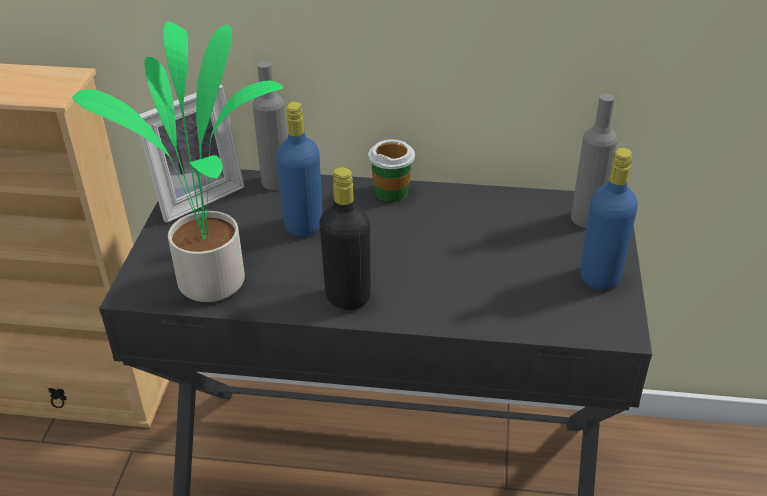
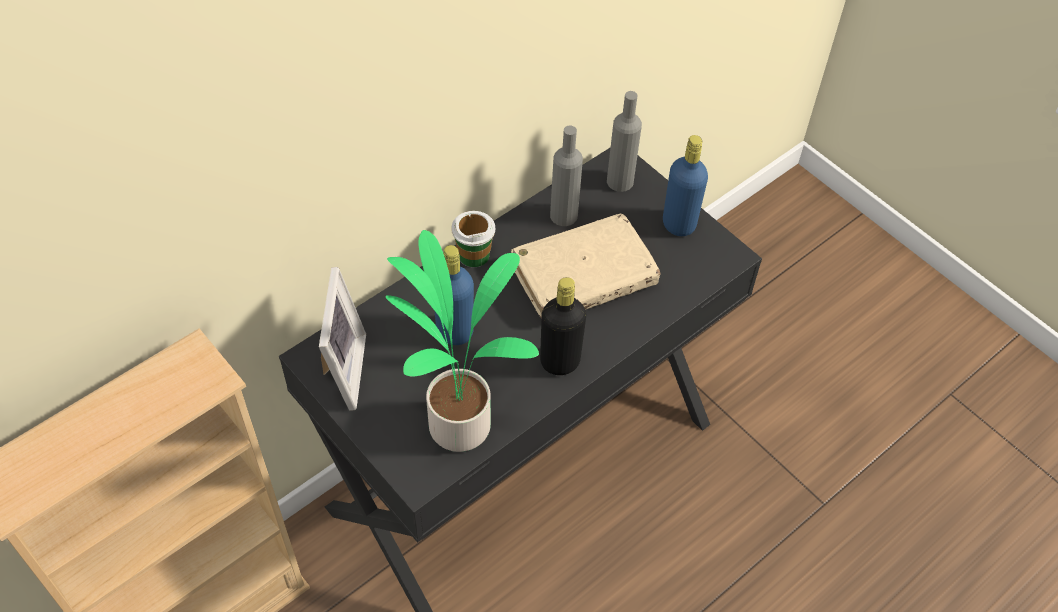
camera: 50 degrees left, 15 degrees up
grey bottle [253,61,287,190] -> grey bottle moved to [550,126,583,226]
none -> beige book [511,214,660,318]

